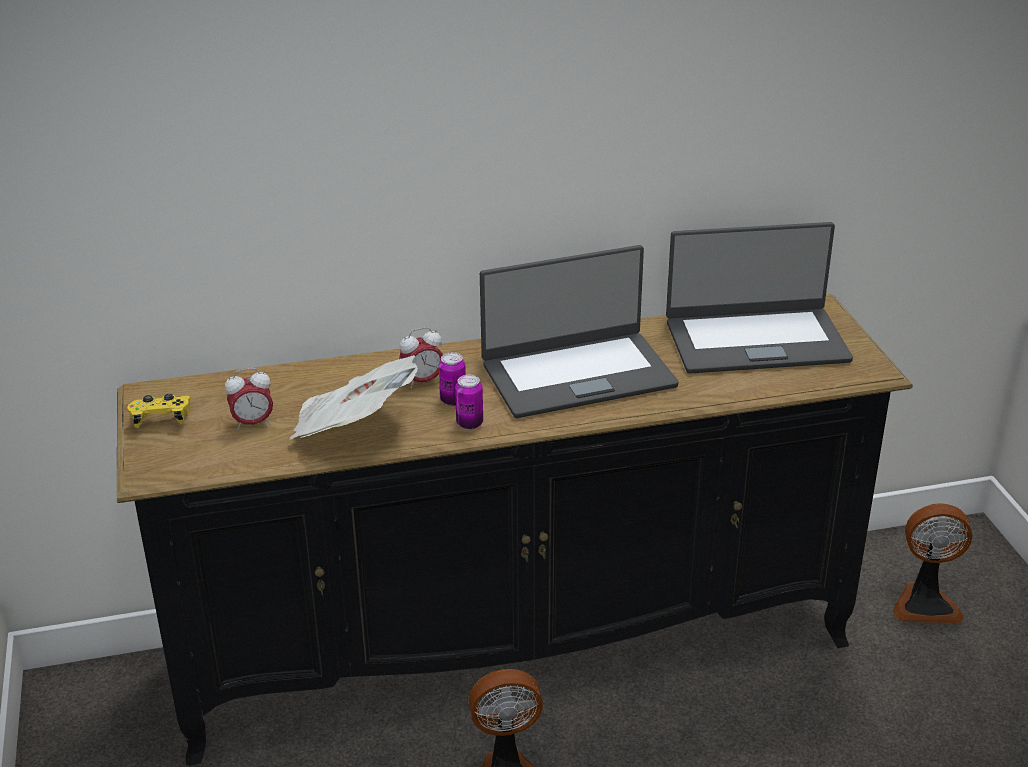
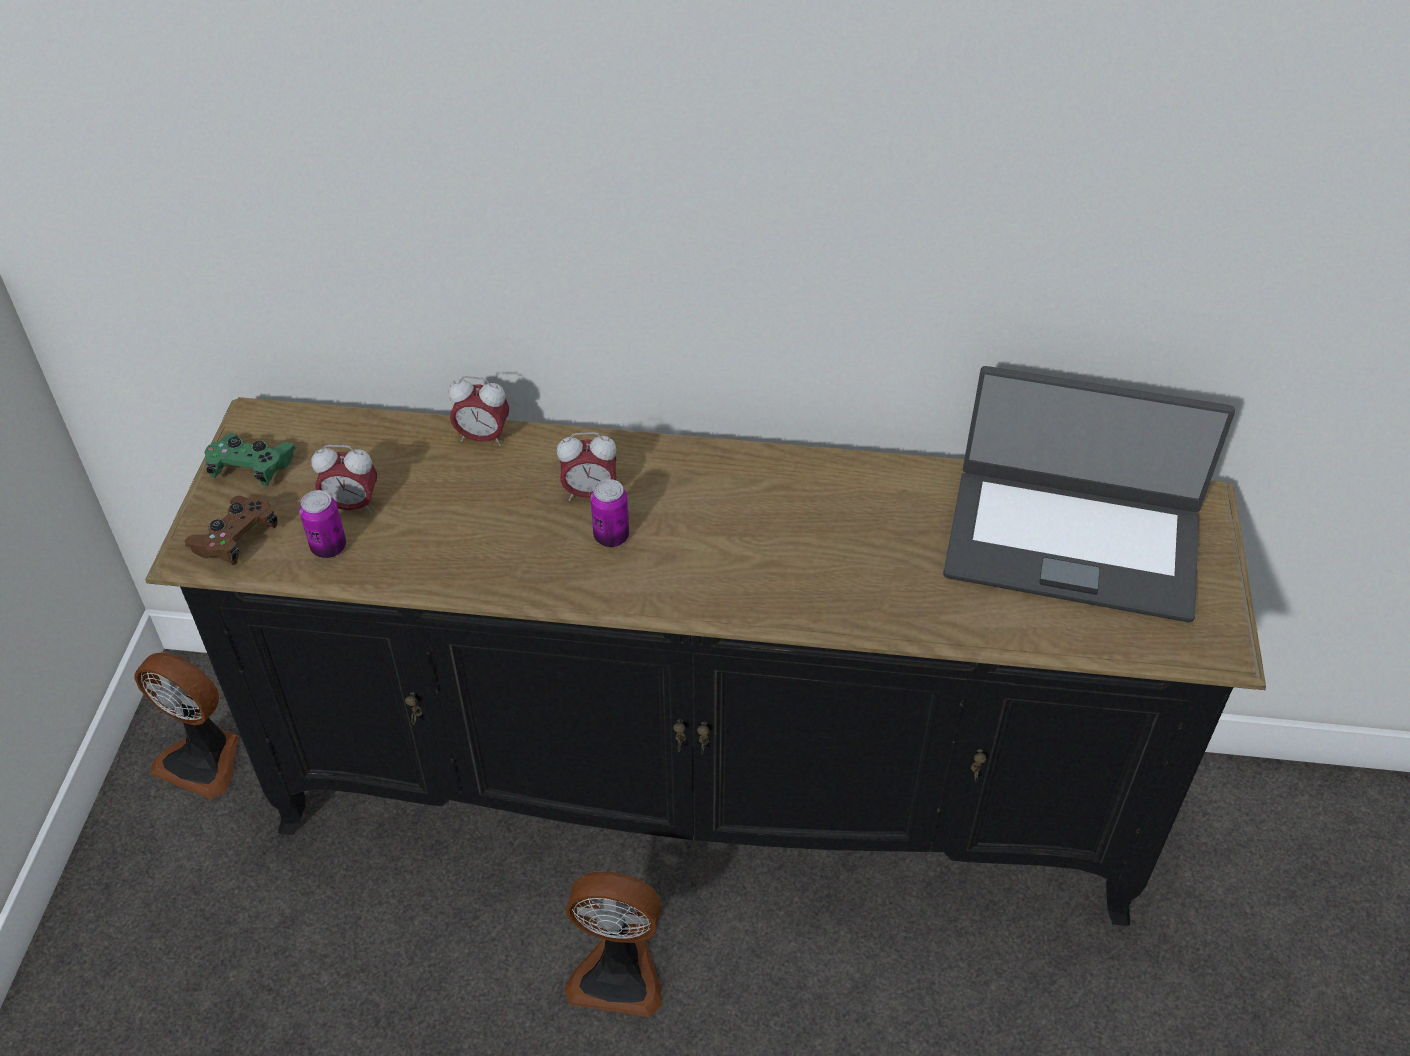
camera: 20 degrees right, 15 degrees up
yellow game controller [127,394,191,428] -> green game controller [205,433,296,486]
newspaper [289,355,418,440] -> none
can [455,375,483,429] -> can moved to [299,490,346,558]
laptop [480,245,679,418] -> none
fan [893,503,973,623] -> fan moved to [134,652,238,799]
none -> brown game controller [185,496,278,565]
none -> alarm clock [448,376,509,446]

